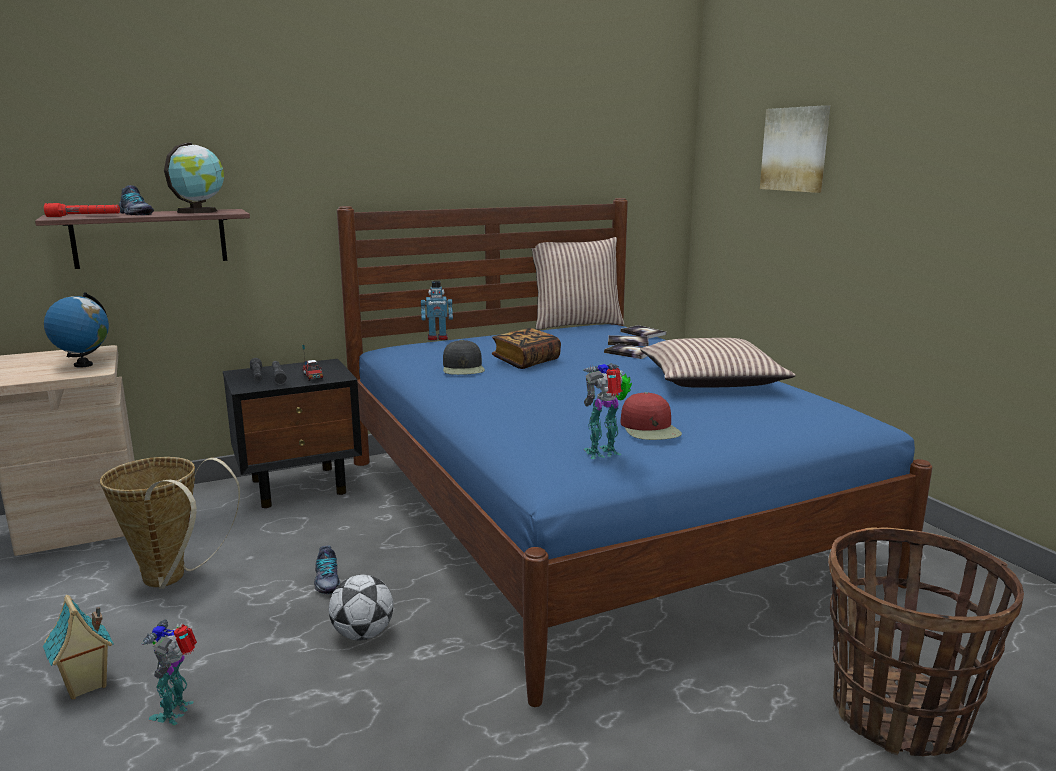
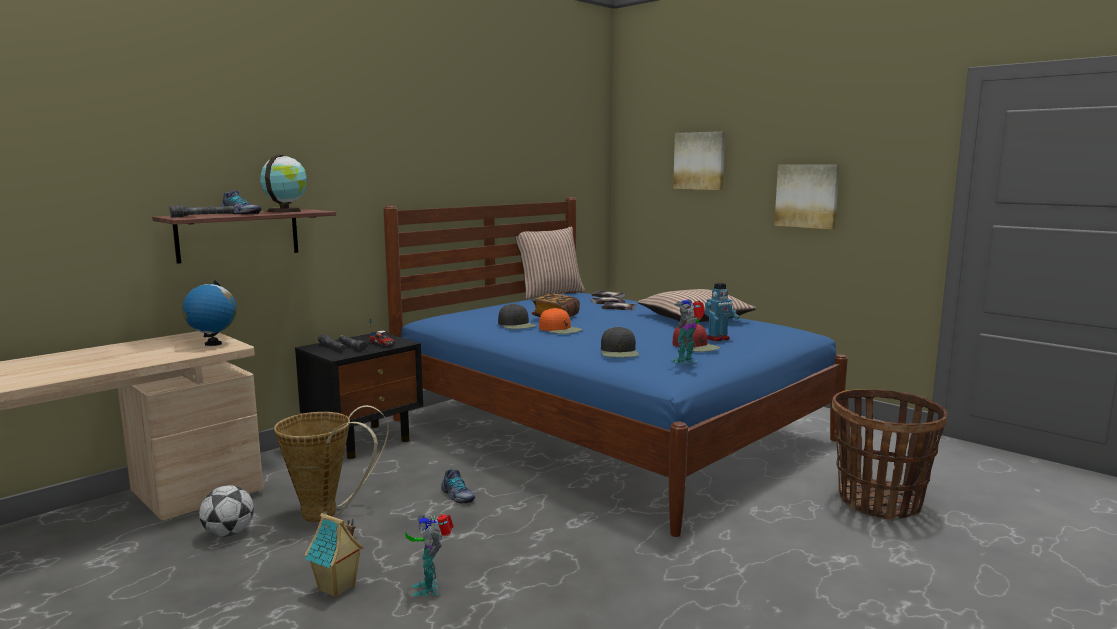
camera: 20 degrees left, 5 degrees down
red flashlight [44,203,120,217] -> grey flashlight [170,205,234,218]
football [329,575,394,640] -> football moved to [199,485,254,537]
toy robot [421,281,453,341] -> toy robot moved to [705,283,739,341]
none -> orange cap [539,308,582,334]
none -> black cap [601,327,639,357]
none -> picture [774,164,840,229]

